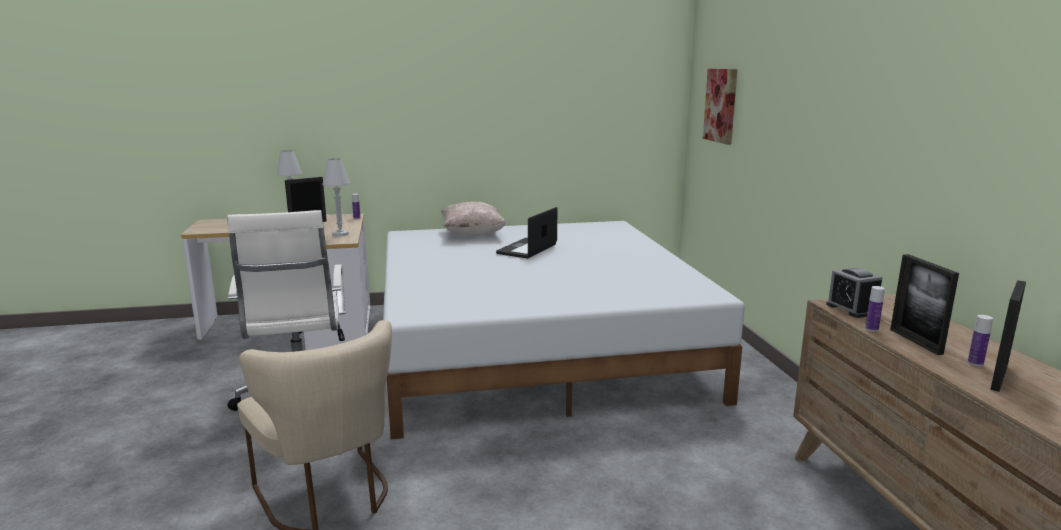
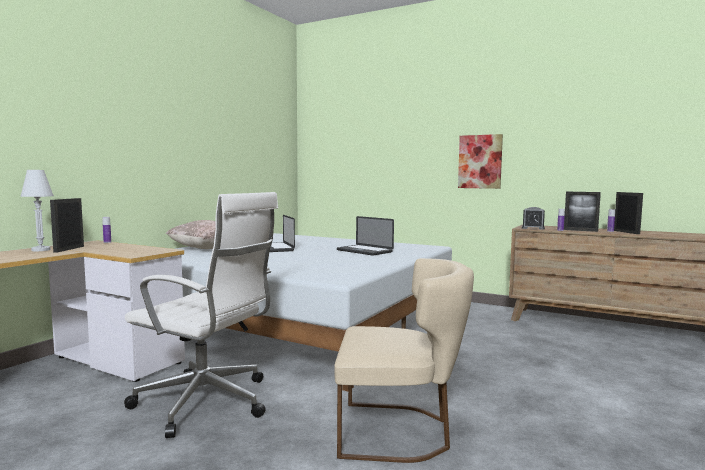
camera: 50 degrees left, 10 degrees down
white table lamp [322,158,350,237] -> none
picture [703,69,738,145] -> picture moved to [458,134,503,189]
none -> laptop [337,216,394,256]

